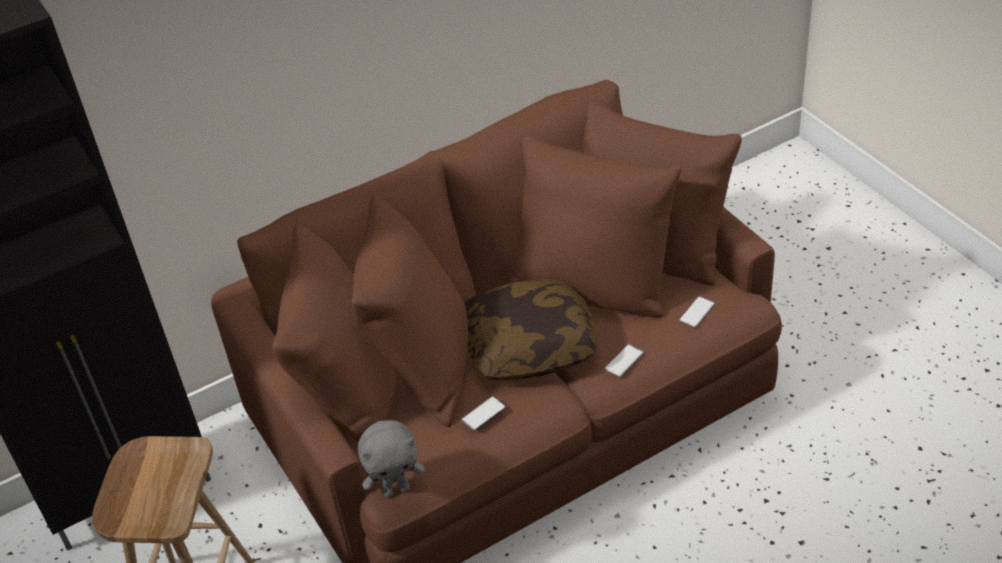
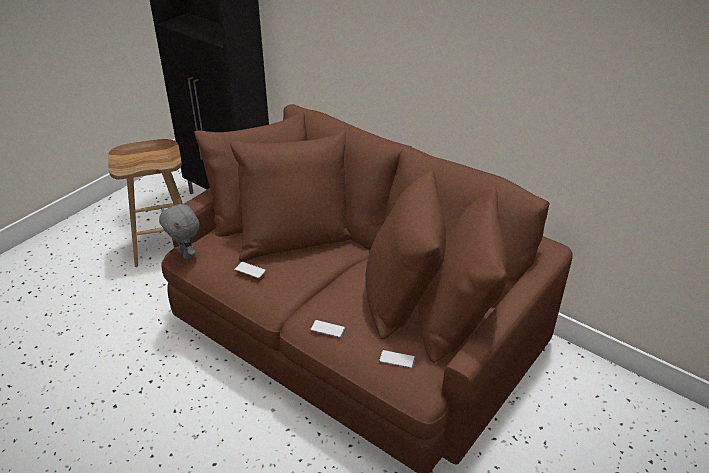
camera: 65 degrees right, 5 degrees down
pillow [464,279,597,380] -> none

